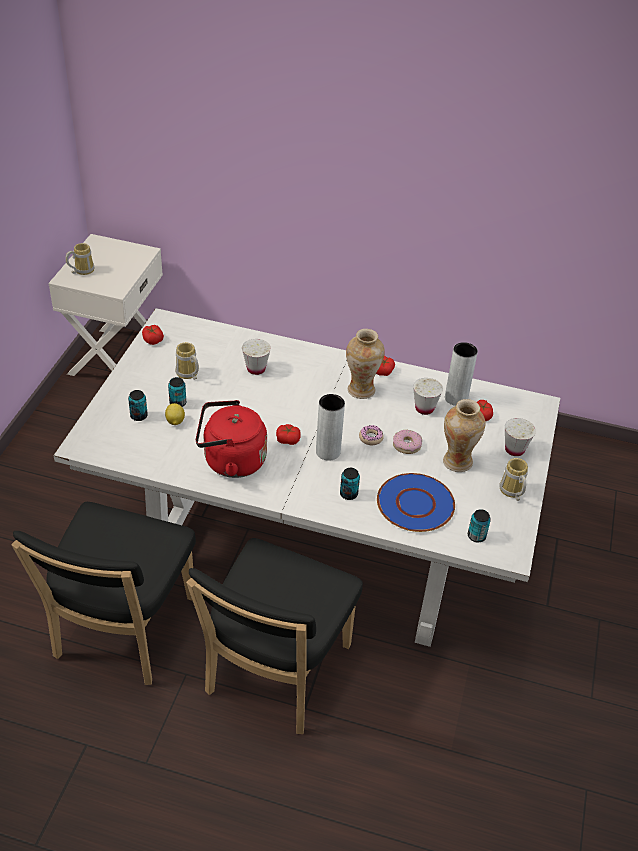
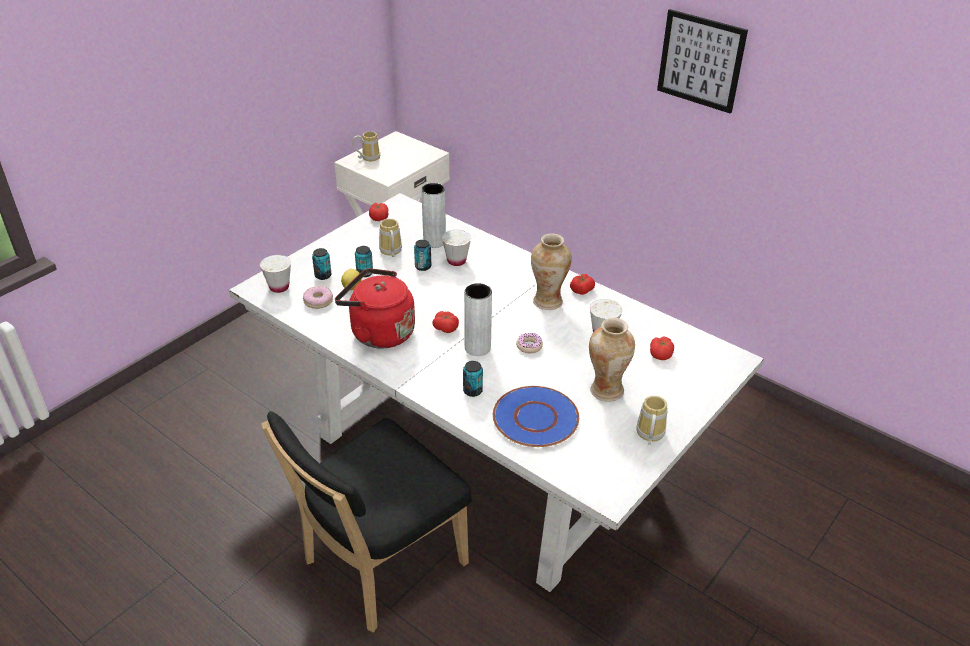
camera: 25 degrees right, 5 degrees down
black chair [11,502,196,685] -> none
donut [393,430,422,454] -> donut moved to [303,286,333,309]
grey vase [445,342,478,406] -> grey vase moved to [421,183,446,248]
can [468,509,491,542] -> can moved to [414,240,431,271]
white cup [505,418,536,456] -> white cup moved to [260,255,291,293]
none -> picture [657,9,748,114]

